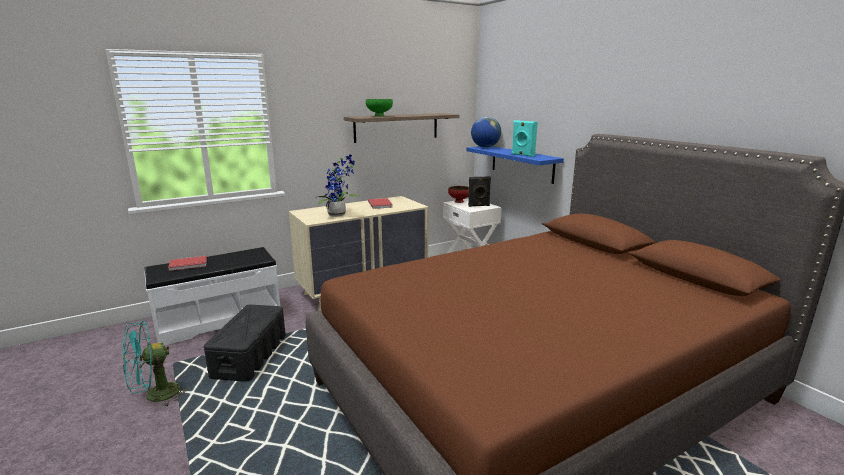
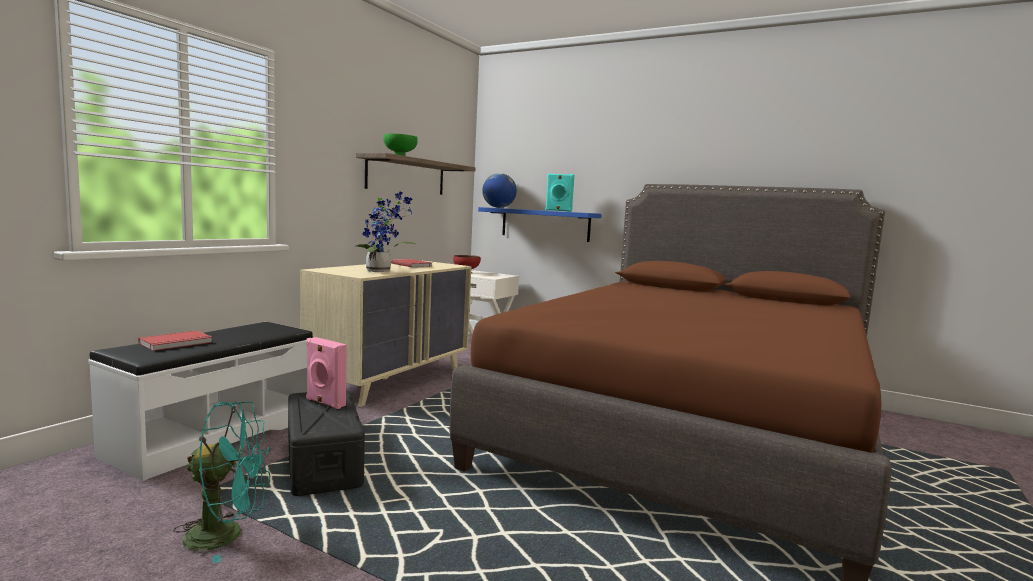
camera: 30 degrees left, 10 degrees down
turquoise fan [122,321,191,408] -> turquoise fan turned 120 degrees counterclockwise [173,401,270,563]
black speaker [468,177,491,207] -> none
none -> pink speaker [306,337,347,409]

